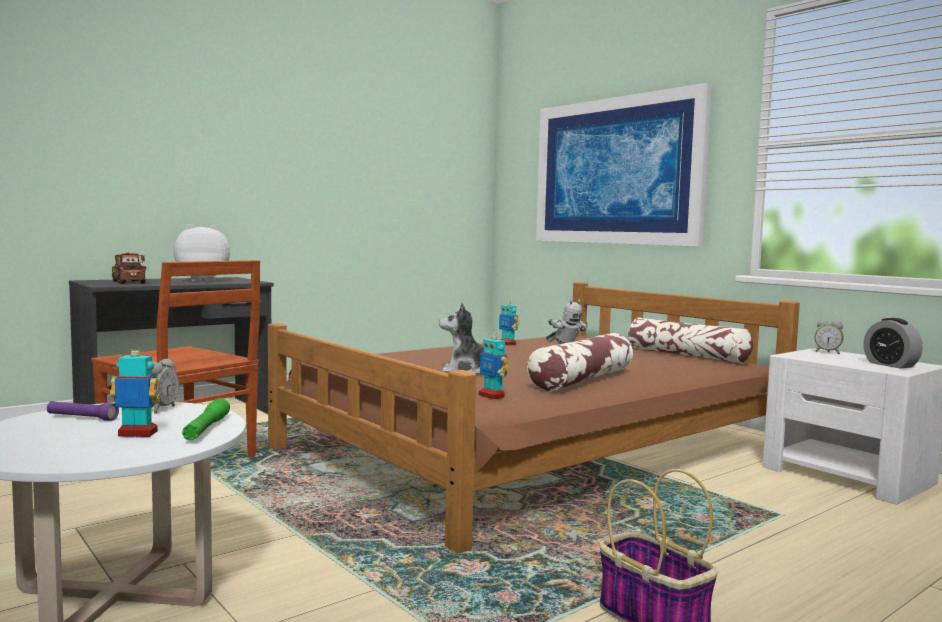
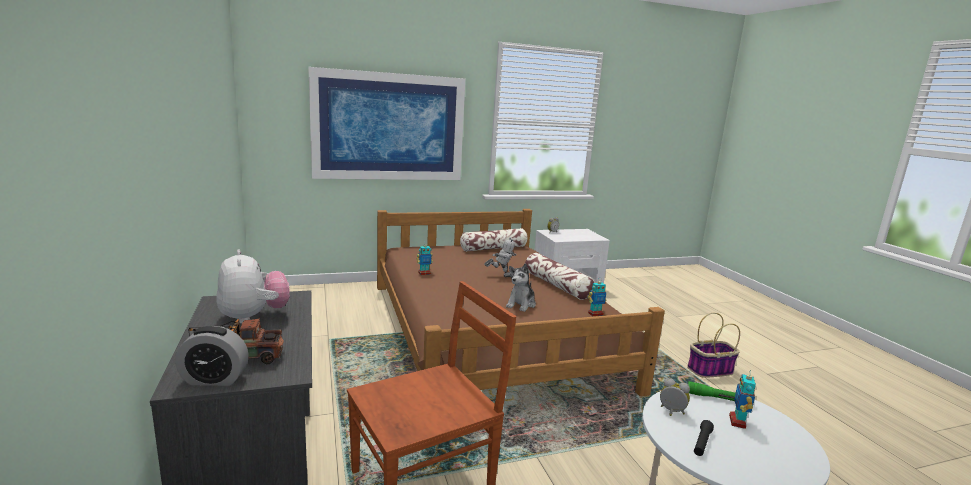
camera: 70 degrees left, 10 degrees up
purple flashlight [47,401,119,421] -> black flashlight [694,420,714,456]
plush toy [174,224,230,282] -> plush toy turned 150 degrees clockwise [216,249,290,324]
alarm clock [863,318,923,368] -> alarm clock moved to [175,326,249,386]

